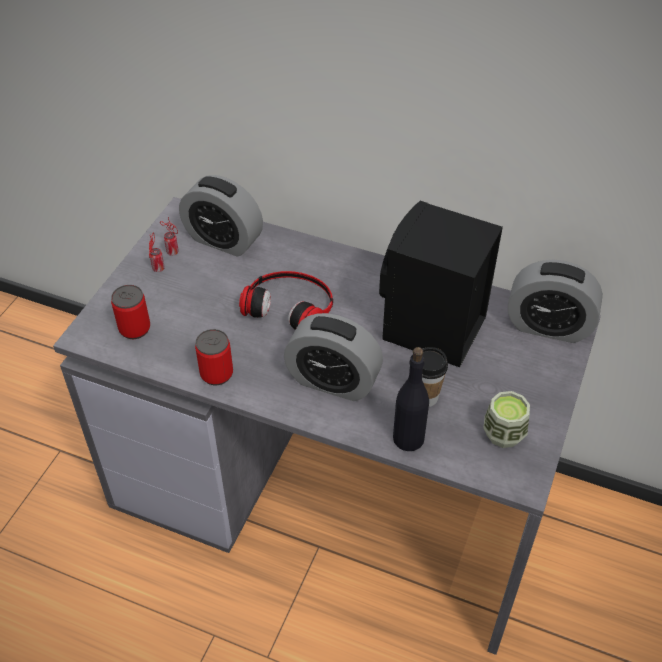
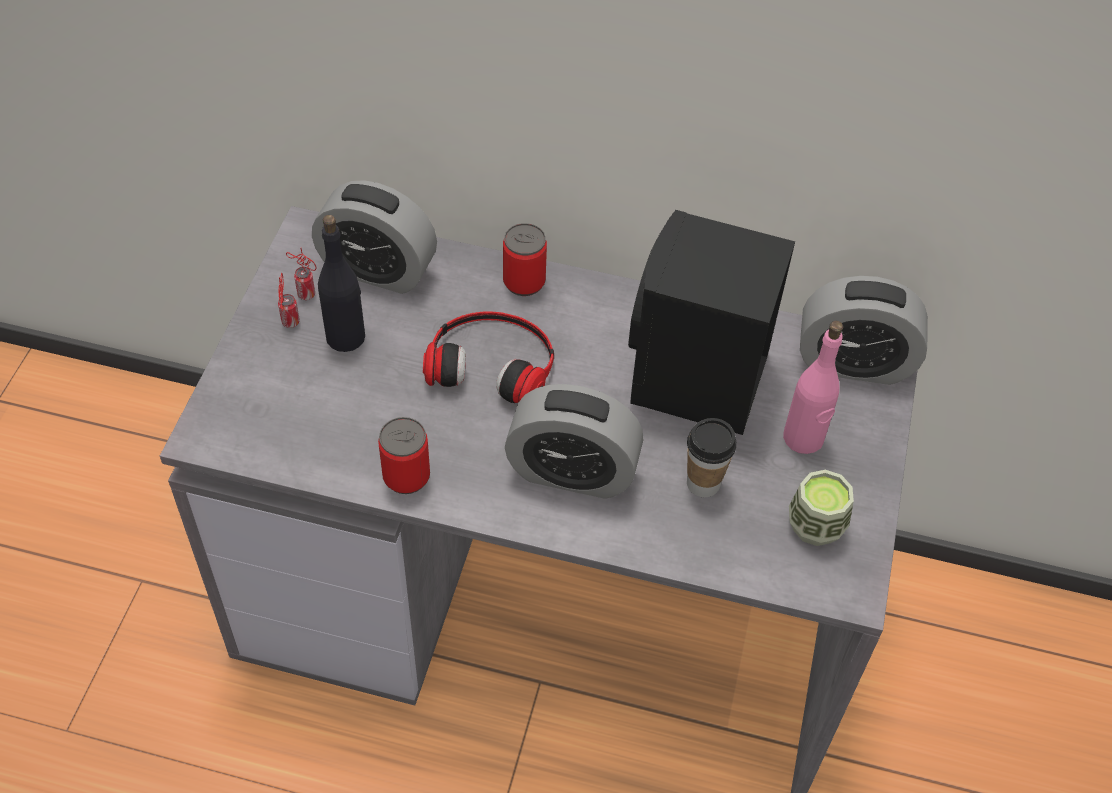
camera: 10 degrees left, 5 degrees up
can [111,285,150,339] -> can moved to [503,223,547,296]
black bottle [393,347,429,451] -> black bottle moved to [318,215,365,352]
none -> pink bottle [783,321,843,454]

